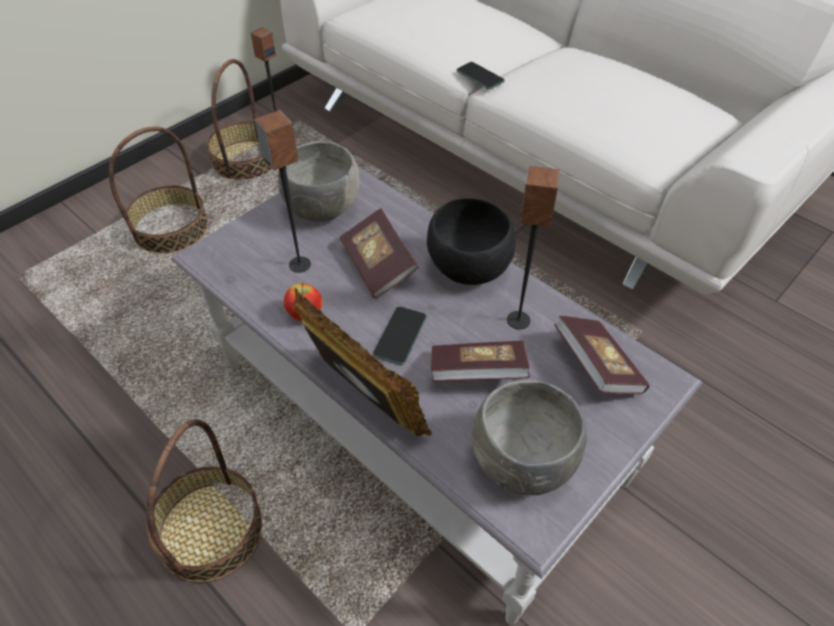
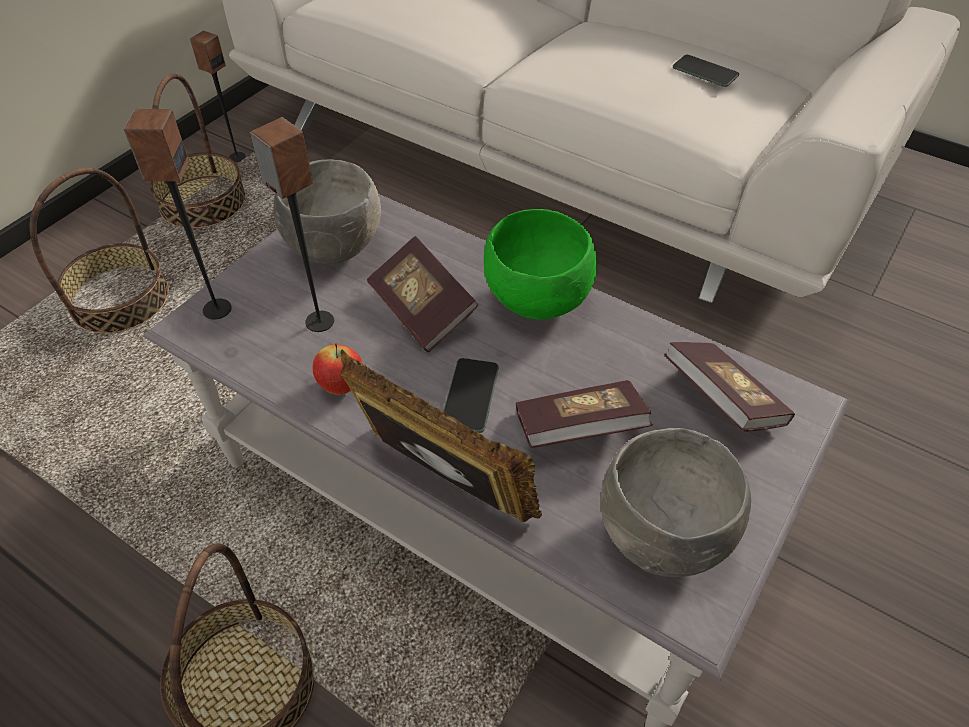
camera: 10 degrees left, 0 degrees up
black bowl [427,198,516,285] -> green bowl [484,209,597,319]
phone [457,62,505,89] -> phone moved to [673,55,739,87]
speaker [507,166,560,329] -> speaker moved to [124,109,232,320]

